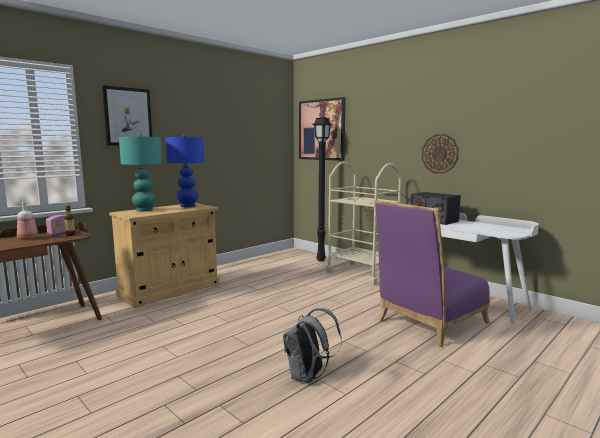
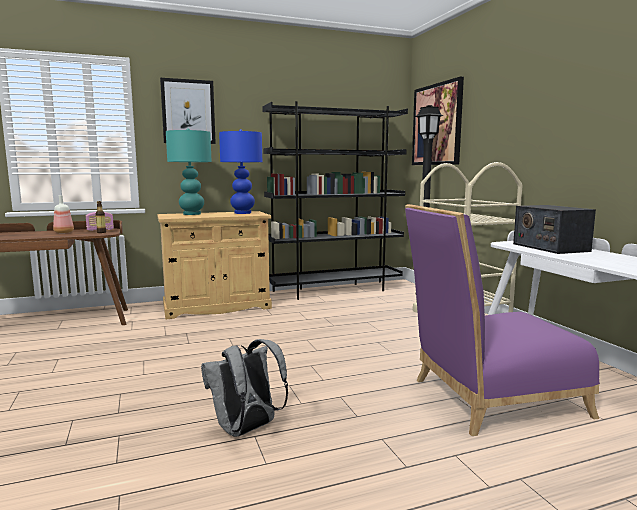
camera: 25 degrees right, 0 degrees up
wall clock [422,134,459,174] -> none
none -> black bookcase [262,101,408,300]

